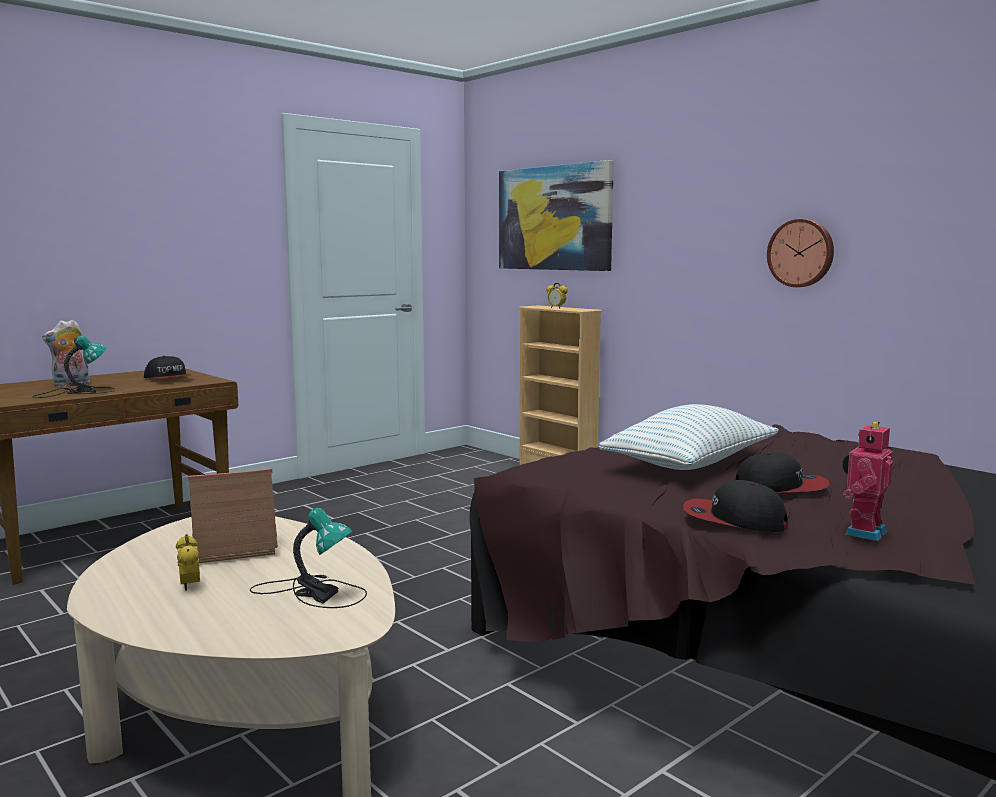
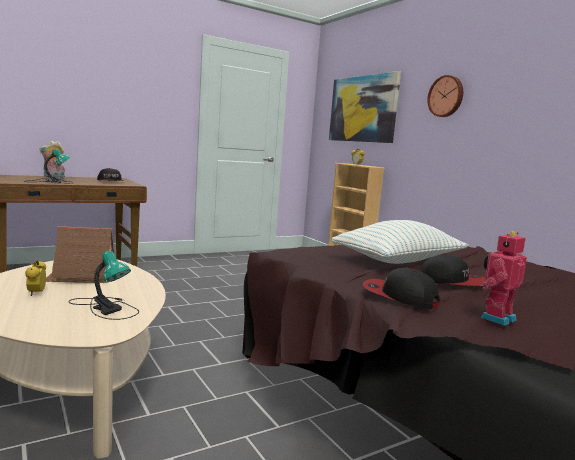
camera: 10 degrees right, 0 degrees up
wall clock [767,219,834,287] -> wall clock moved to [427,75,463,117]

